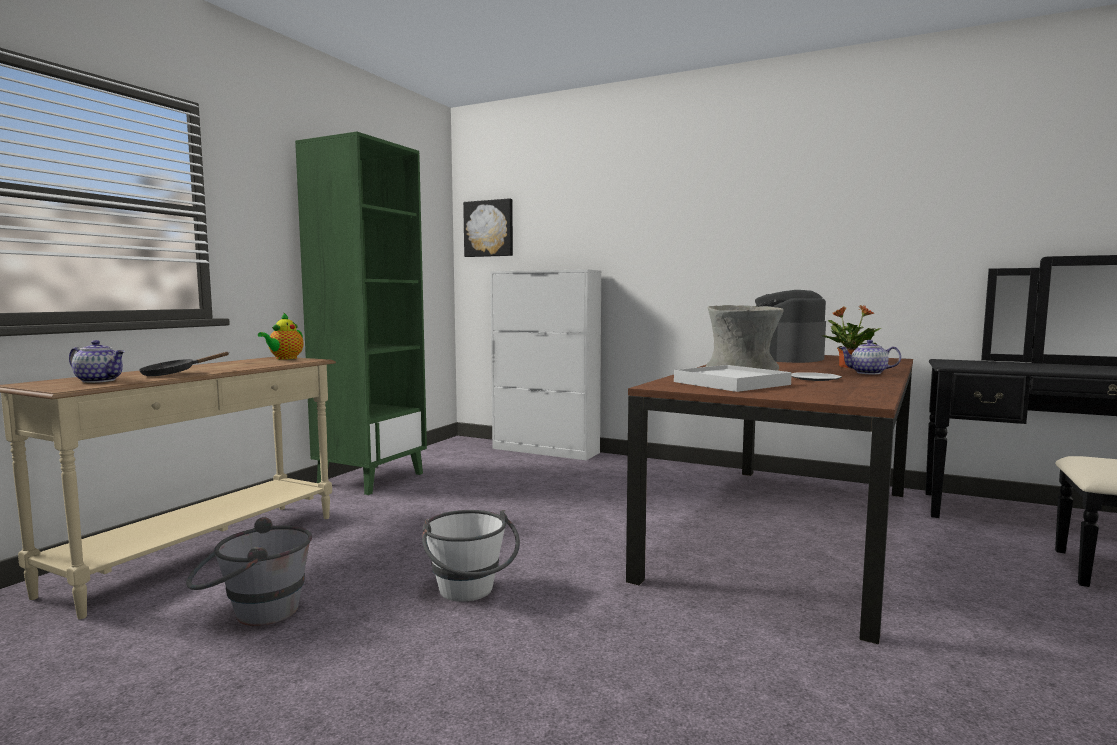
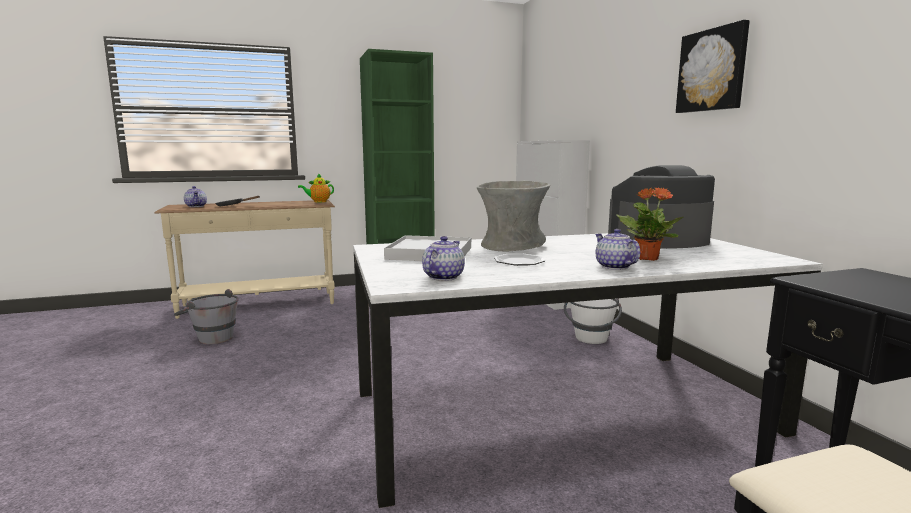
camera: 45 degrees right, 5 degrees up
white bucket [422,510,520,602] -> white bucket moved to [564,298,622,344]
picture [463,198,513,257] -> picture moved to [676,20,750,113]
brown dining table [626,355,913,644] -> white dining table [353,233,823,508]
none -> teapot [422,236,465,281]

